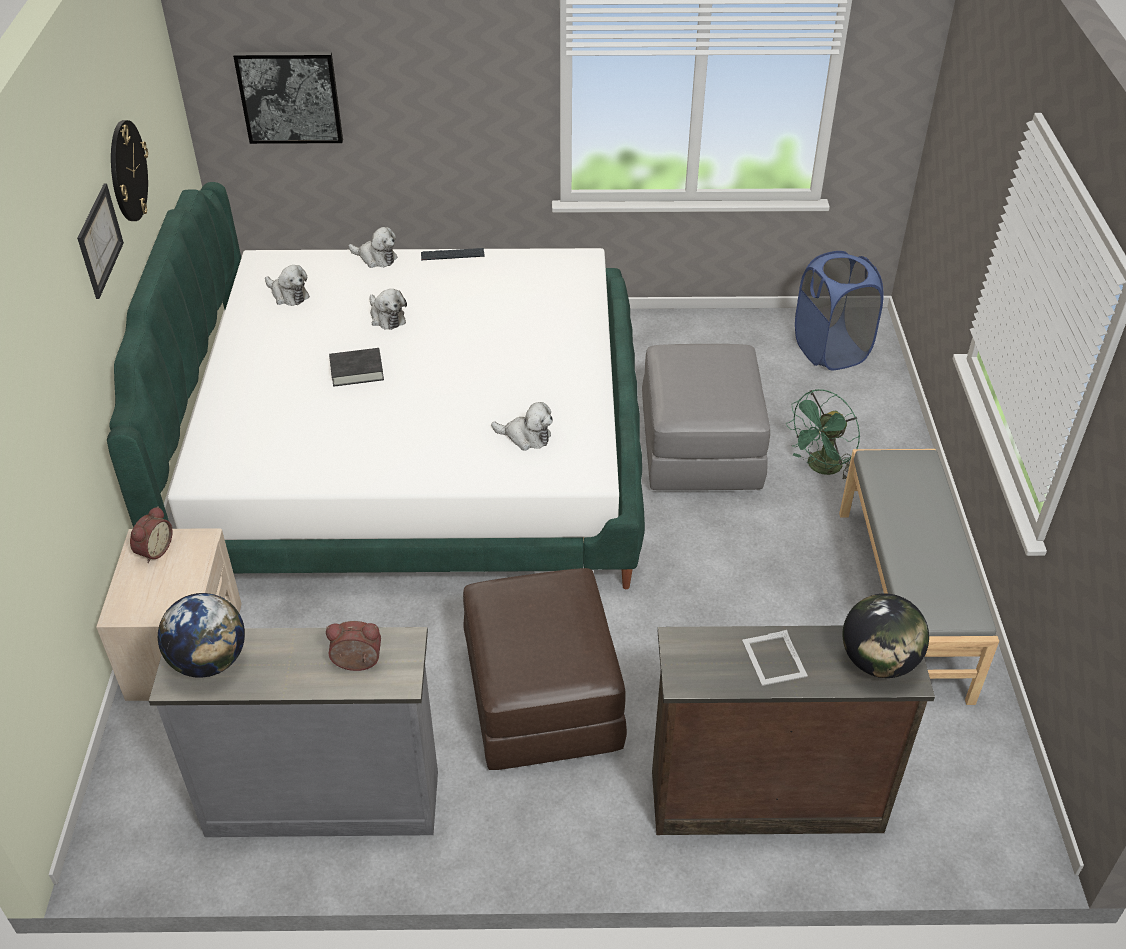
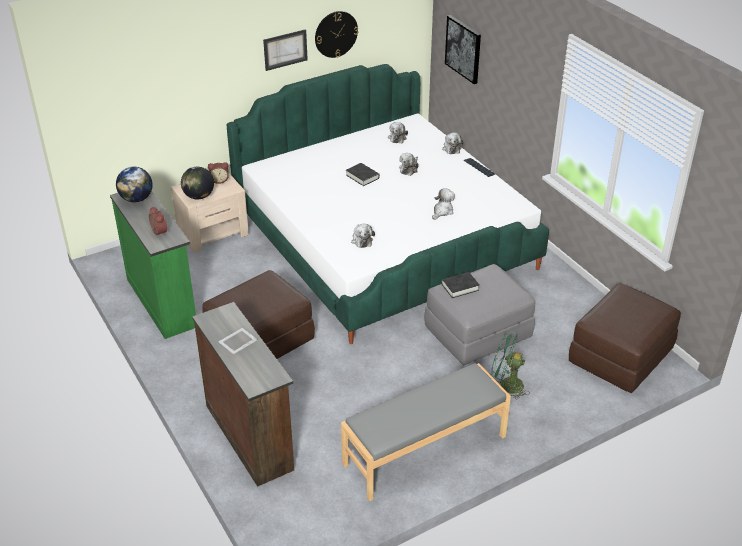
camera: 60 degrees right, 5 degrees down
grey dresser [149,627,438,837] -> green dresser [110,191,196,339]
blue laundry basket [795,251,884,370] -> brown ottoman [569,283,681,393]
globe [843,594,929,678] -> globe moved to [181,167,214,199]
none -> plush toy [432,188,455,220]
none -> black book [441,272,479,298]

